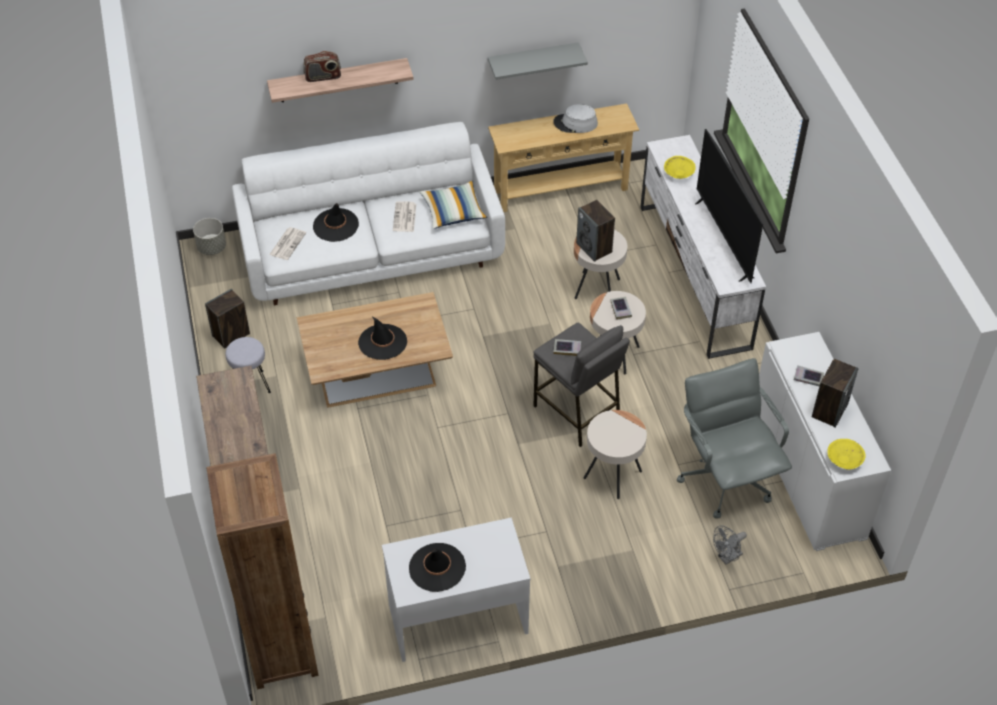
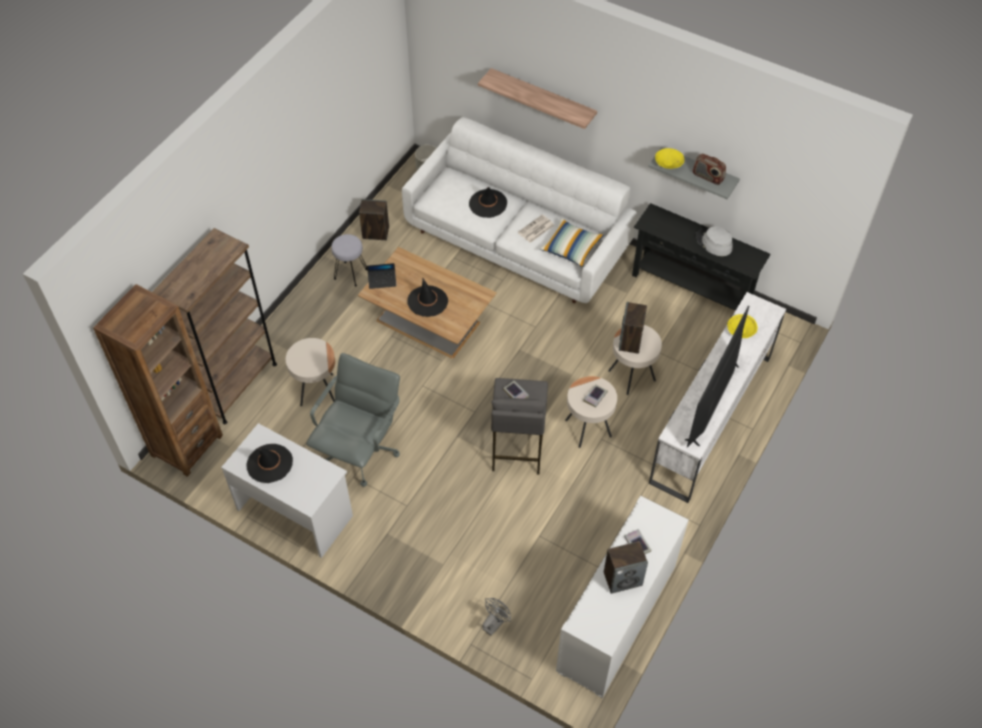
camera: 45 degrees right, 5 degrees up
newspaper [269,227,306,260] -> none
radio [303,51,341,82] -> radio moved to [692,154,726,185]
beige console table [488,104,639,212] -> black console table [632,203,771,311]
beige side table [584,410,647,499] -> beige side table moved to [286,338,335,406]
grey office chair [677,358,792,519] -> grey office chair moved to [306,353,400,487]
grey fan [713,525,747,565] -> grey fan turned 120 degrees clockwise [482,598,511,636]
yellow bowl [827,439,866,470] -> yellow bowl moved to [655,148,685,169]
none -> laptop [367,263,397,289]

